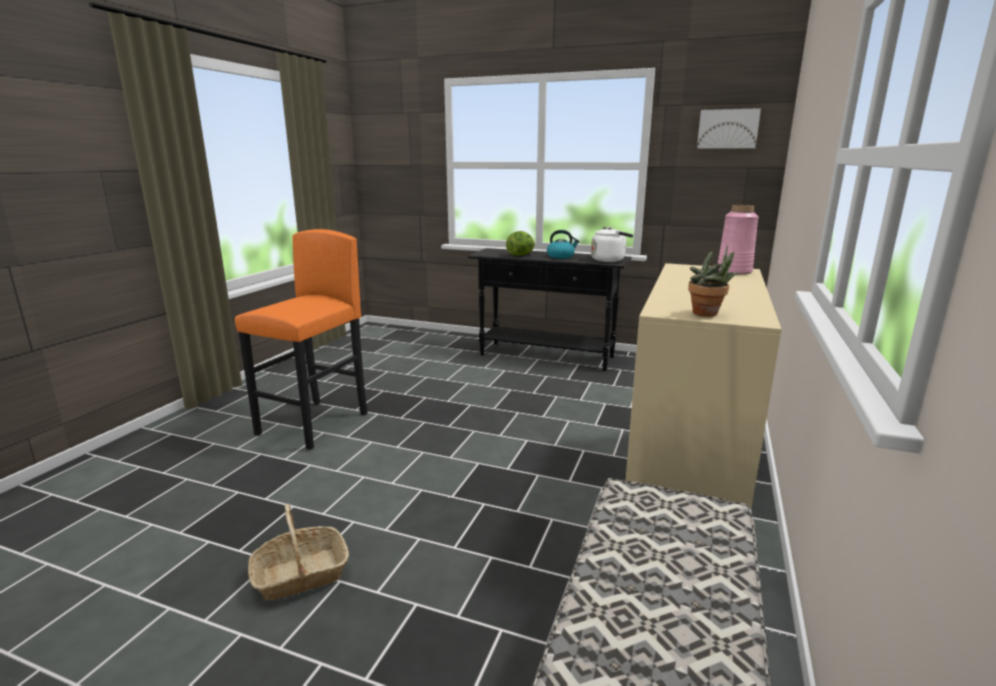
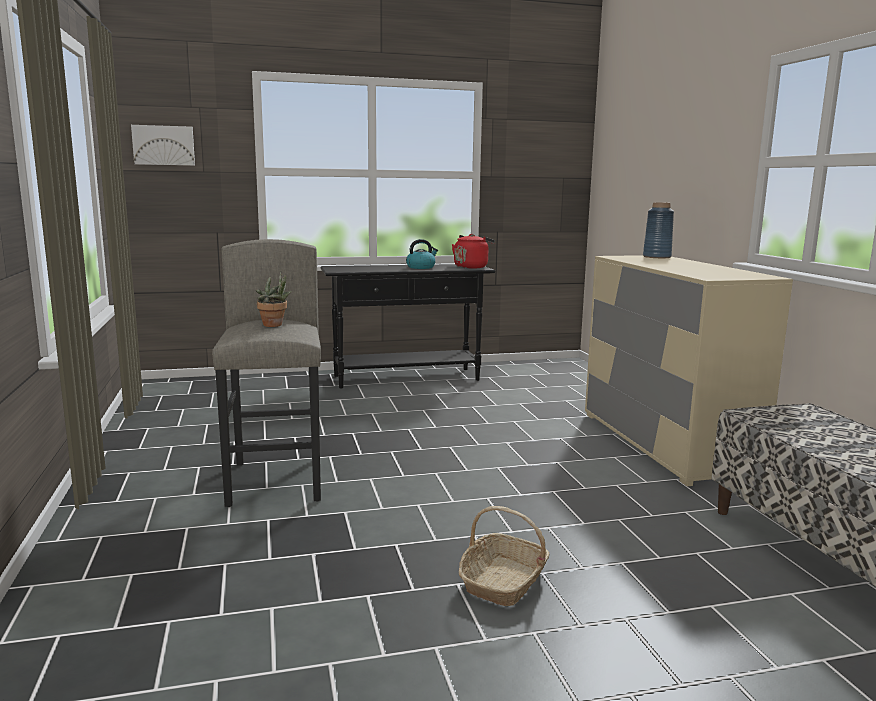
camera: 35 degrees left, 5 degrees down
orange stool [235,229,368,450] -> grey stool [212,239,321,507]
lettuce [506,231,535,256] -> none
white kettle [591,227,633,262] -> red kettle [452,234,495,269]
potted plant [688,245,738,317] -> potted plant moved to [256,271,292,327]
picture [697,108,761,149] -> picture moved to [131,125,195,166]
pink vase [718,205,759,275] -> blue vase [643,202,674,258]

